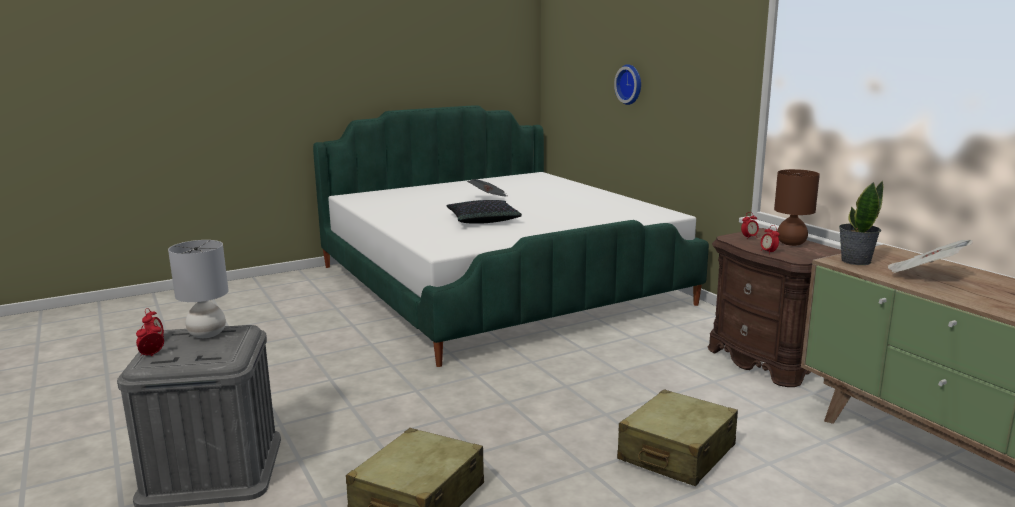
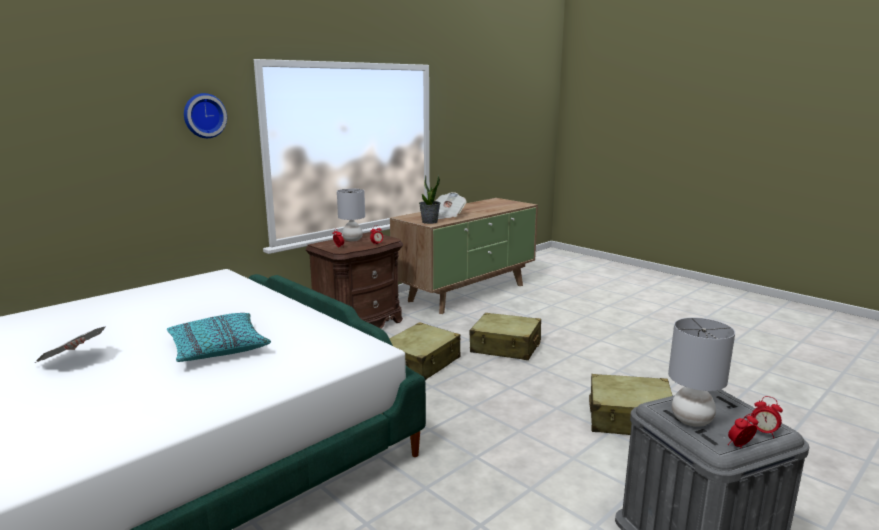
camera: 105 degrees left, 0 degrees up
black pillow [446,200,522,224] -> turquoise pillow [167,313,271,362]
wall clock [614,64,641,105] -> wall clock moved to [184,93,227,138]
brown table lamp [774,169,820,246] -> grey table lamp [337,189,365,241]
none -> beige suitcase [390,322,461,380]

